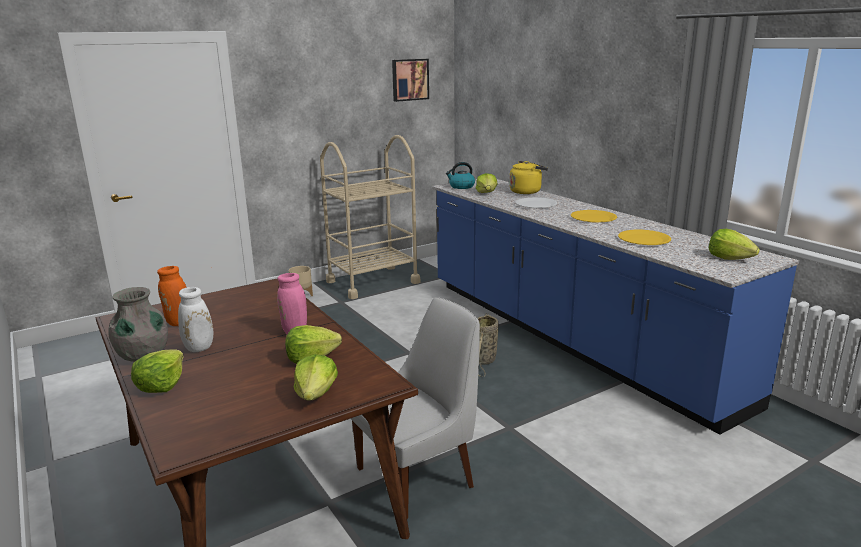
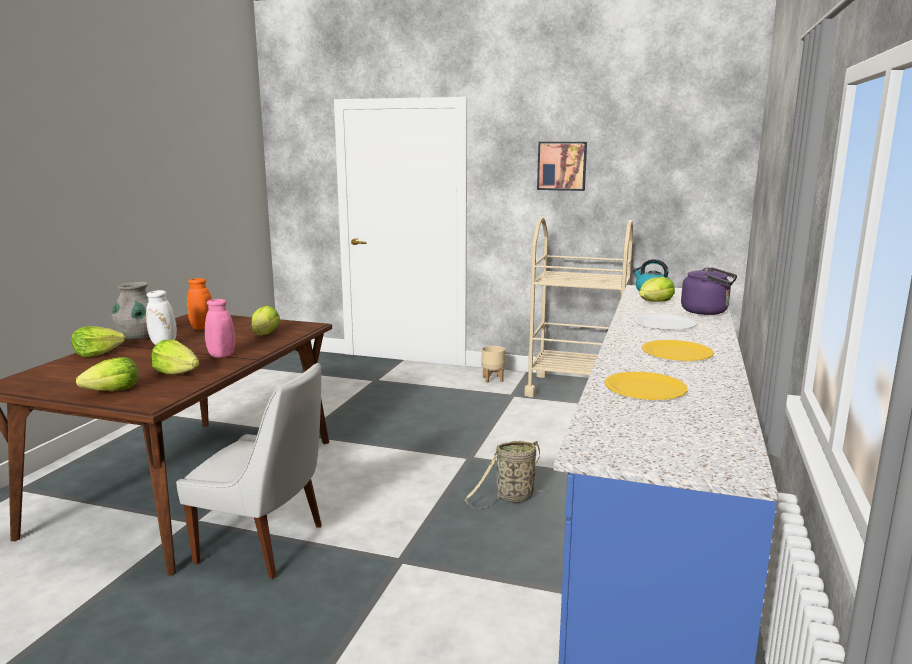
camera: 50 degrees right, 5 degrees down
picture [392,59,429,102] -> picture moved to [537,142,587,191]
yellow kettle [509,161,548,194] -> purple kettle [681,267,737,315]
lettuce [709,229,760,260] -> lettuce moved to [251,305,280,335]

